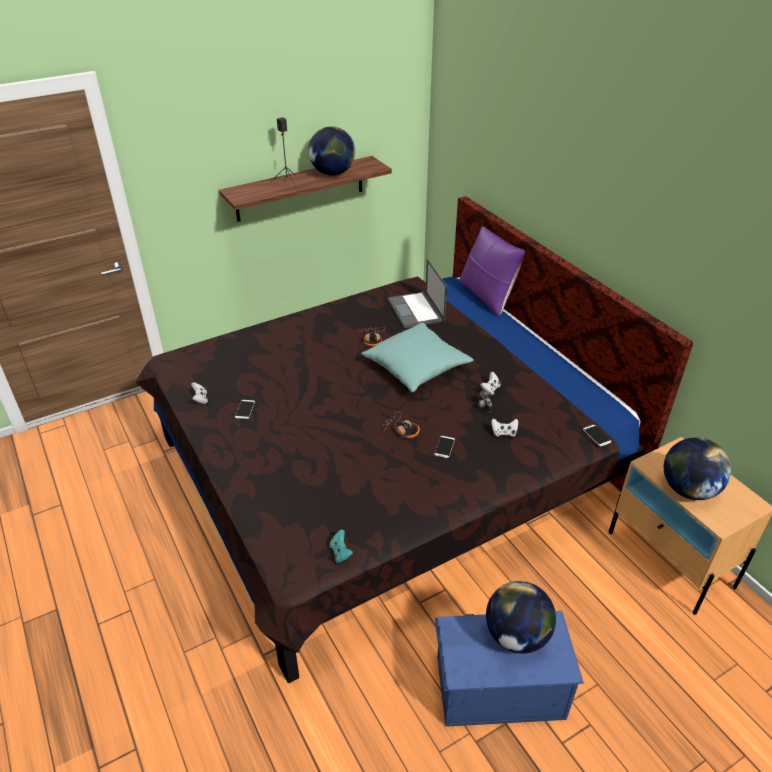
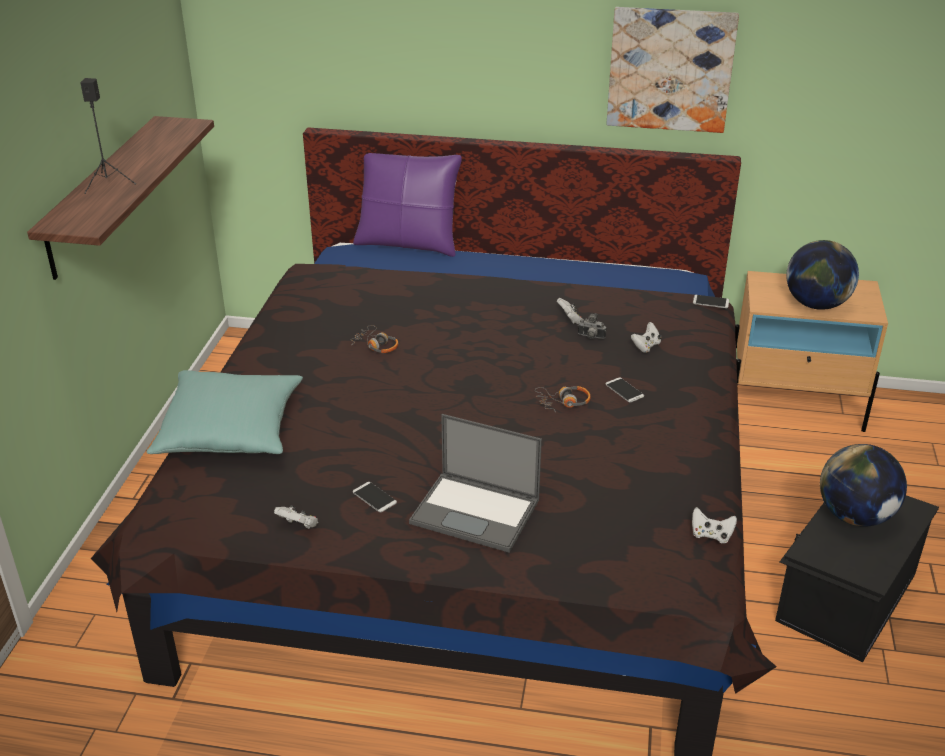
camera: 50 degrees left, 5 degrees down
globe [308,126,355,175] -> none
turquoise game controller [329,530,353,563] -> white game controller [692,507,737,544]
turquoise pillow [361,322,474,392] -> turquoise pillow moved to [147,370,303,454]
laptop [388,259,447,328] -> laptop moved to [409,414,542,553]
blue storage box [435,611,584,727] -> black storage box [775,495,939,662]
none -> picture [606,7,739,133]

